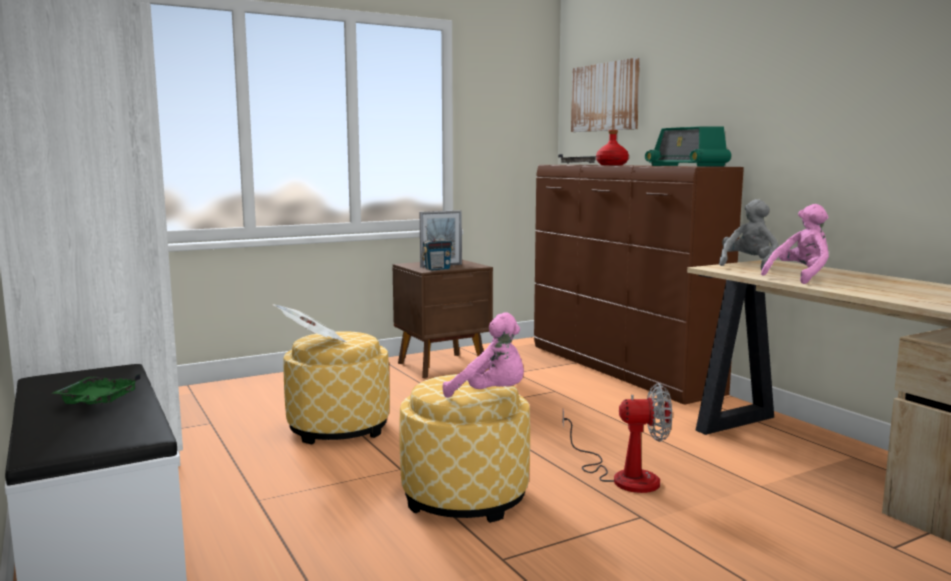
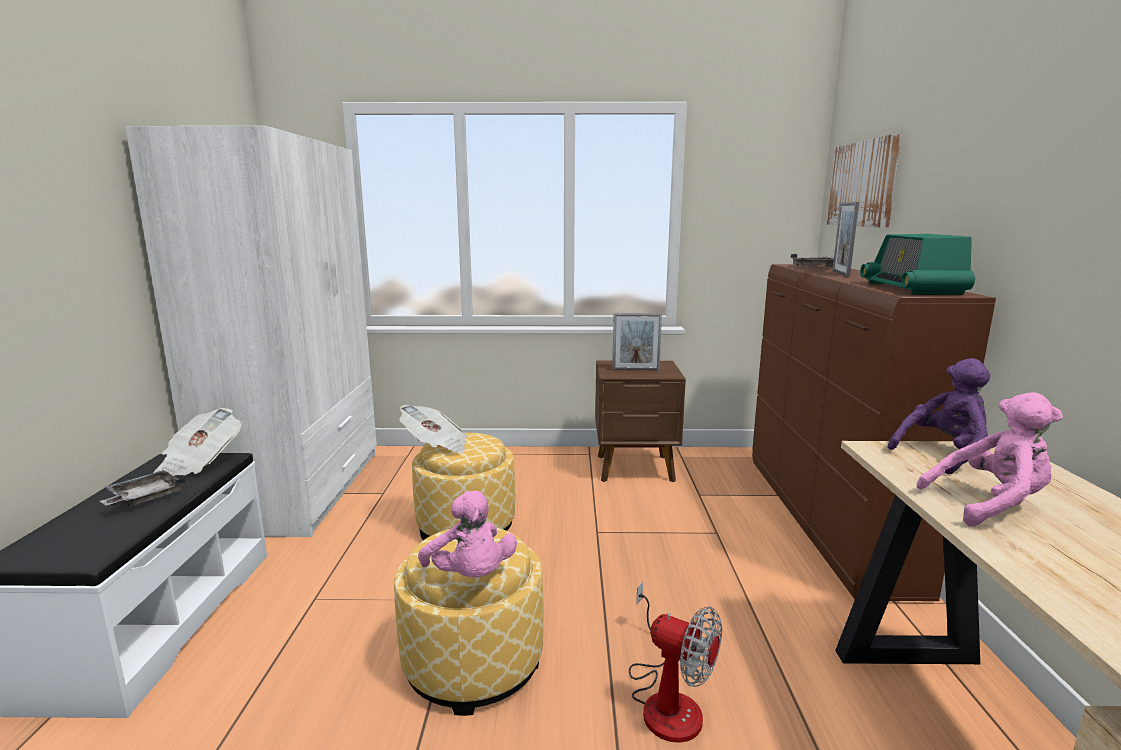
camera: 30 degrees right, 5 degrees up
green tray [53,374,141,405] -> grey tray [100,470,186,506]
radio [421,226,453,271] -> none
red bottle [596,130,629,165] -> picture frame [832,202,859,277]
grey plush toy [719,199,779,271] -> purple plush toy [888,358,991,474]
none -> newspaper [154,408,241,476]

